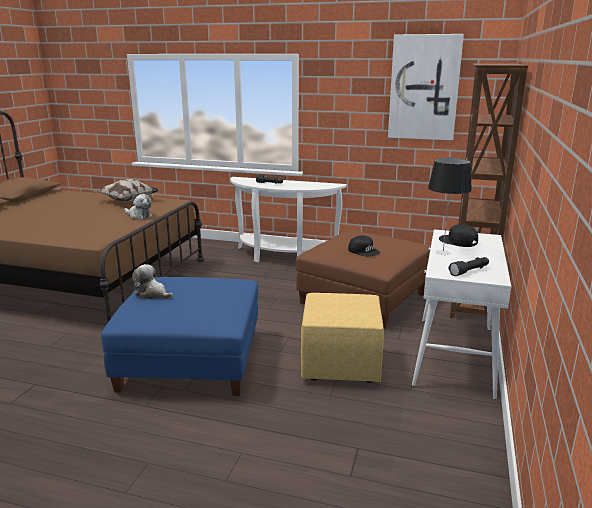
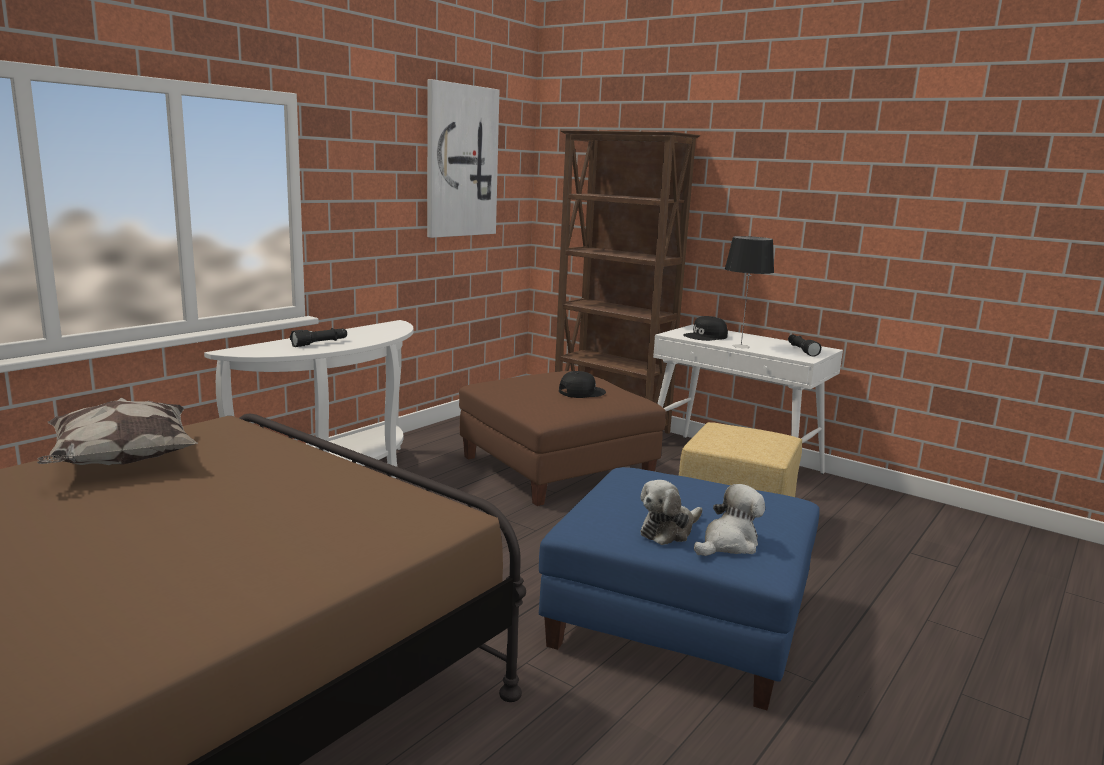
camera: 70 degrees left, 5 degrees down
plush toy [124,194,152,219] -> plush toy moved to [694,484,765,556]

